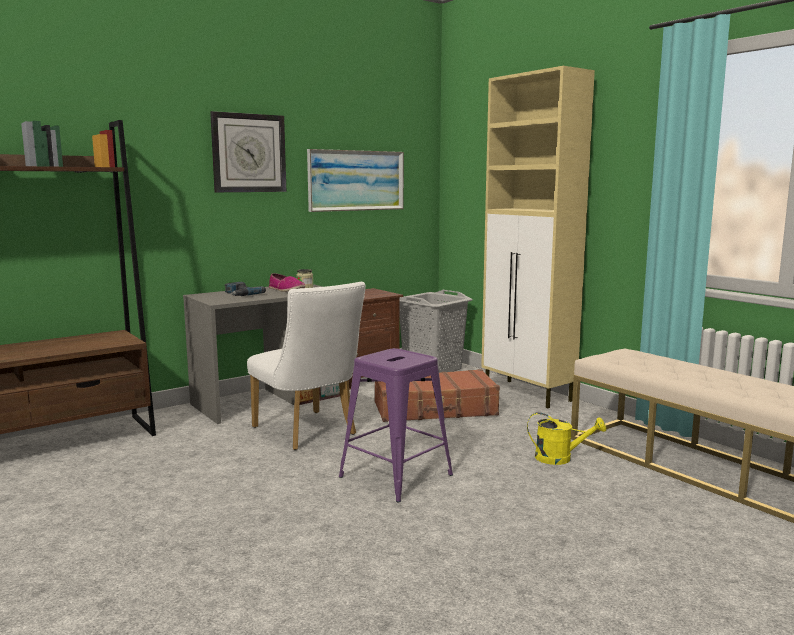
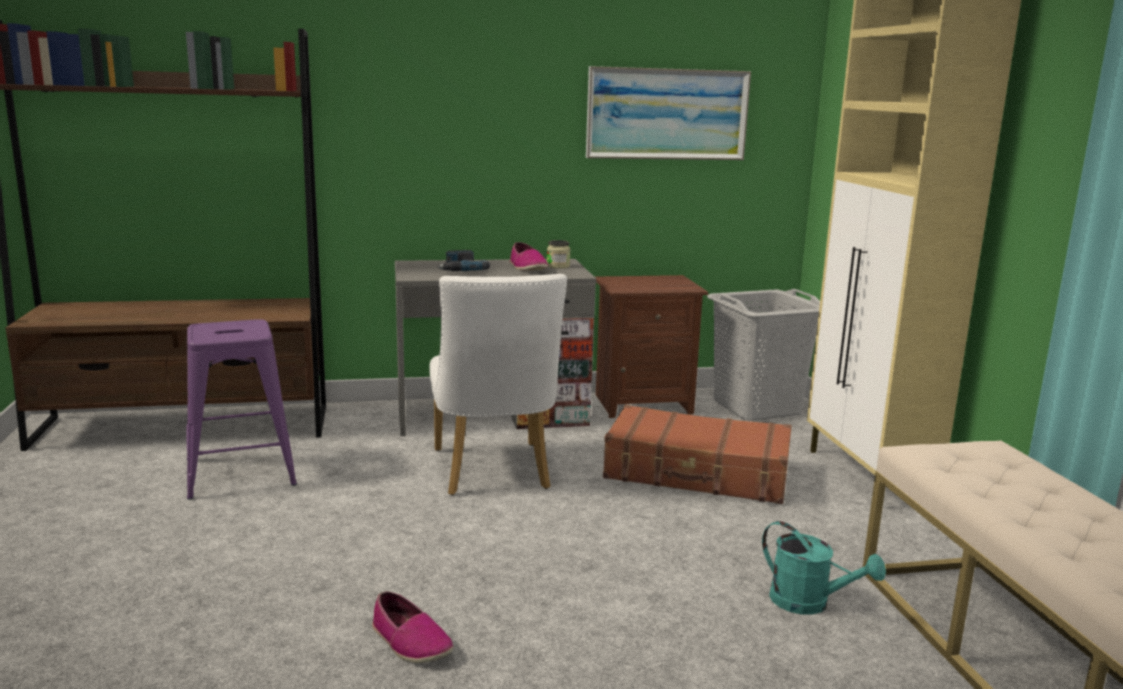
camera: 25 degrees right, 5 degrees up
wall clock [210,111,287,192] -> none
purple stool [339,348,453,502] -> purple stool moved to [187,319,297,500]
yellow watering can [527,412,607,465] -> turquoise watering can [762,521,886,615]
none -> shoe [372,591,453,663]

